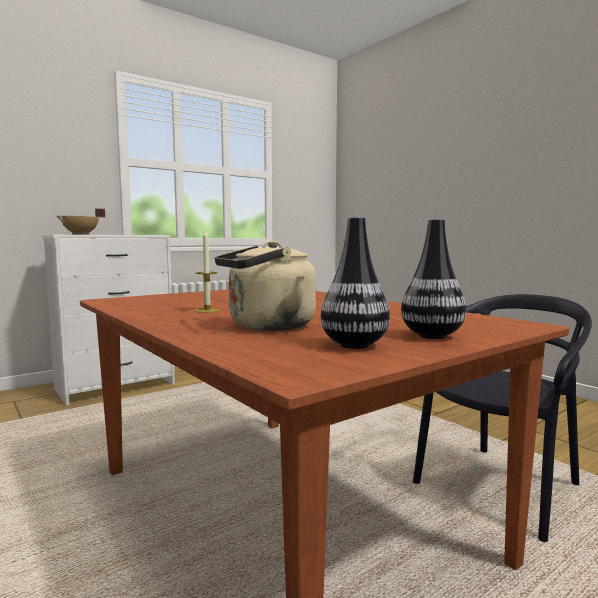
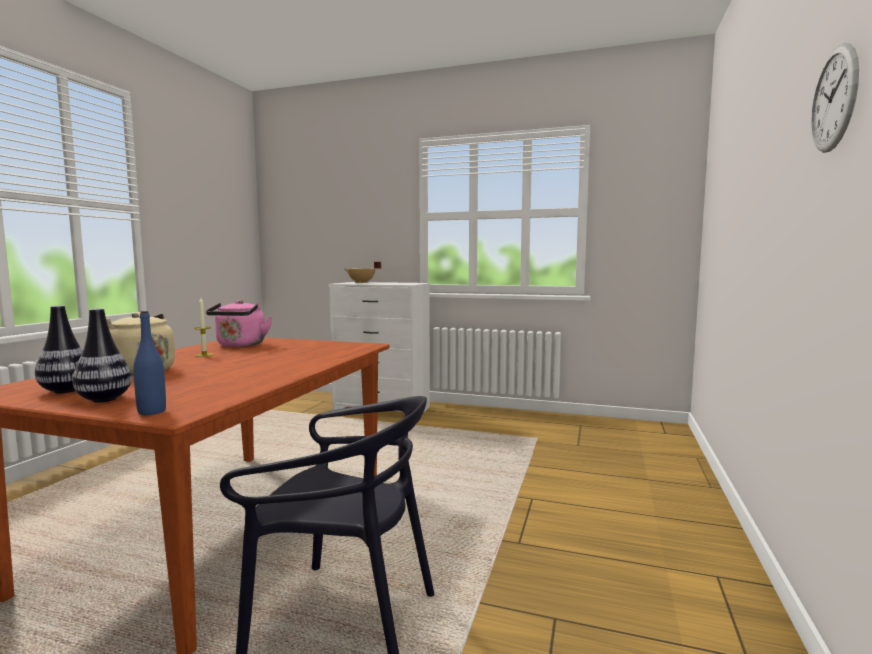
camera: 55 degrees right, 0 degrees up
none -> blue bottle [133,311,166,415]
none -> pink kettle [206,300,273,347]
none -> wall clock [811,43,859,153]

